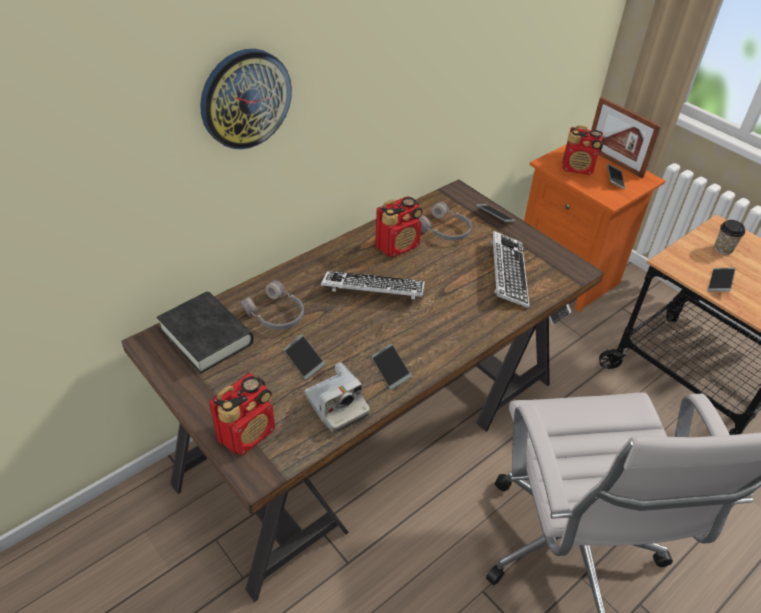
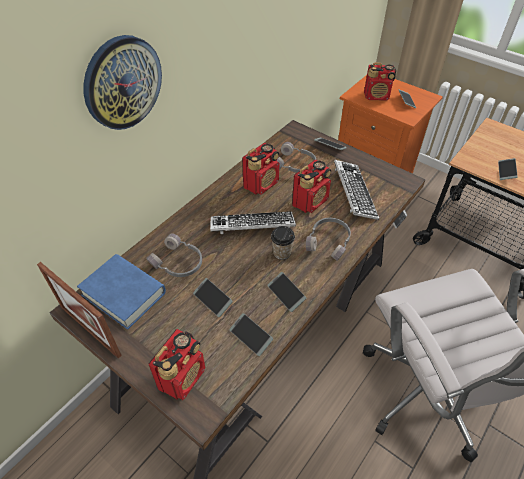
camera: 10 degrees left, 5 degrees up
black book [157,291,253,374] -> blue book [77,254,166,330]
camera [305,362,370,434] -> phone [230,313,273,356]
picture frame [591,97,661,178] -> picture frame moved to [37,262,122,359]
cup [715,220,745,255] -> cup moved to [271,226,295,260]
none -> radio [292,160,331,213]
none -> grey headphones [306,218,351,261]

